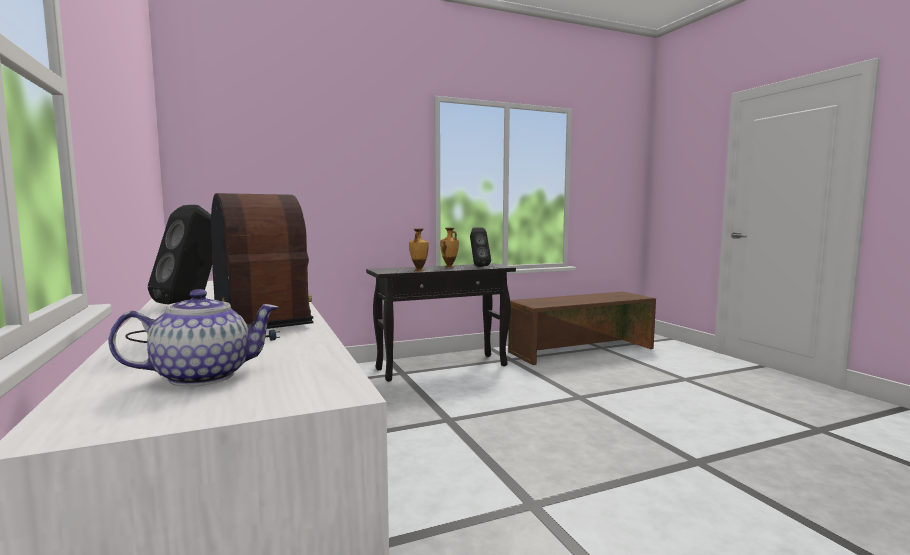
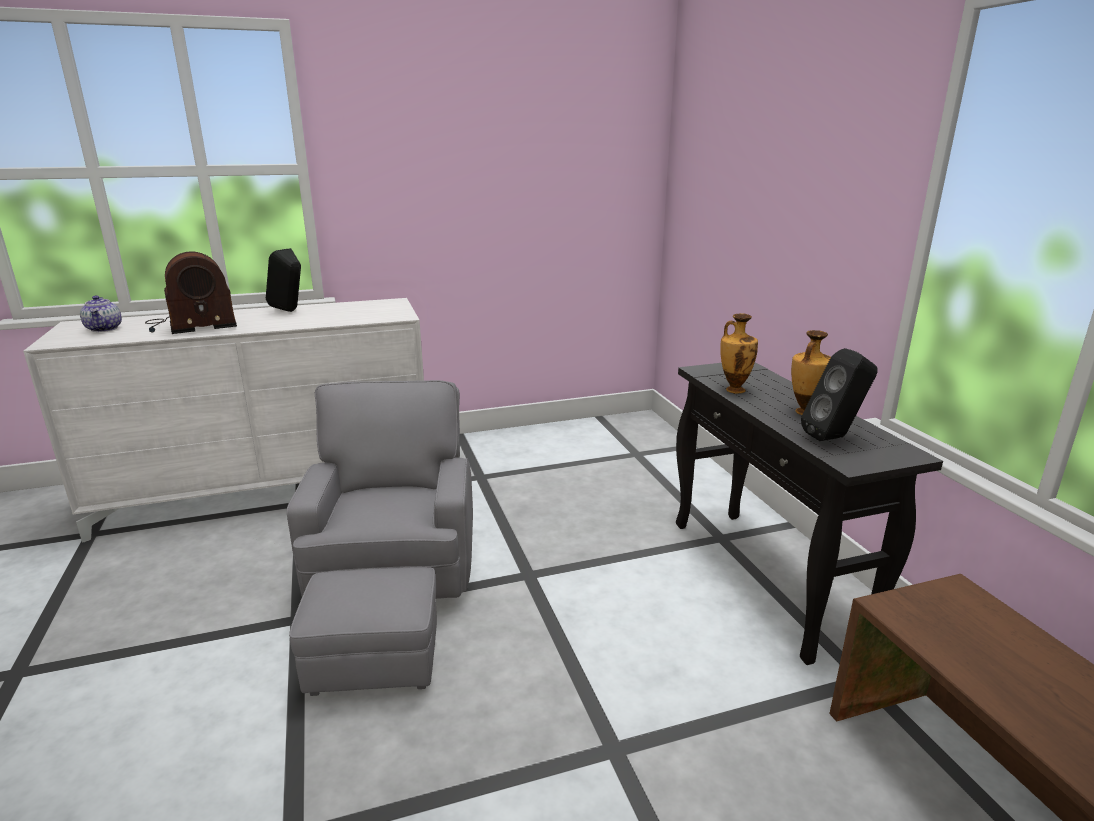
camera: 95 degrees right, 15 degrees up
none -> grey armchair [287,380,473,696]

